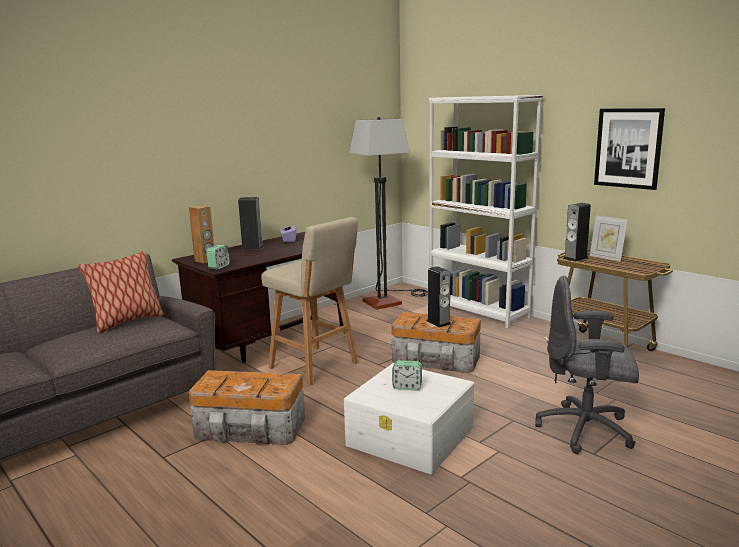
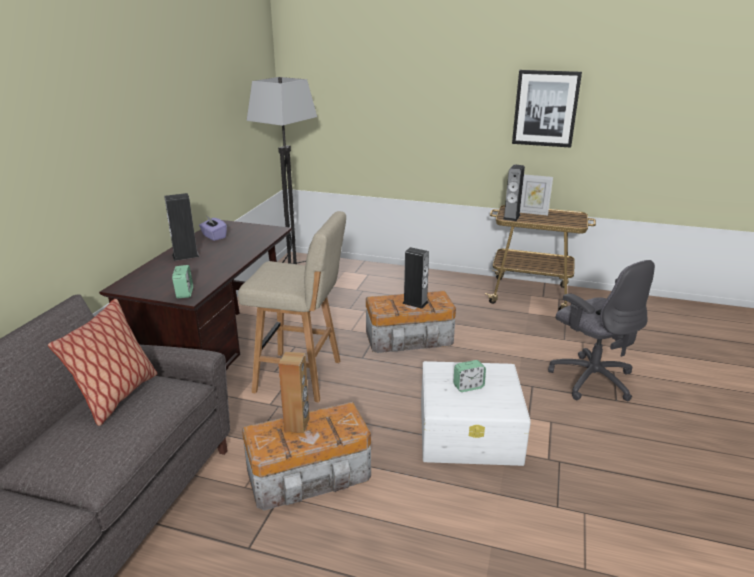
camera: 30 degrees left, 10 degrees up
brown speaker [189,205,214,263] -> brown speaker moved to [278,352,309,433]
white bookcase [429,95,543,329] -> none
grey office chair [535,276,639,454] -> grey office chair turned 105 degrees counterclockwise [548,260,655,402]

